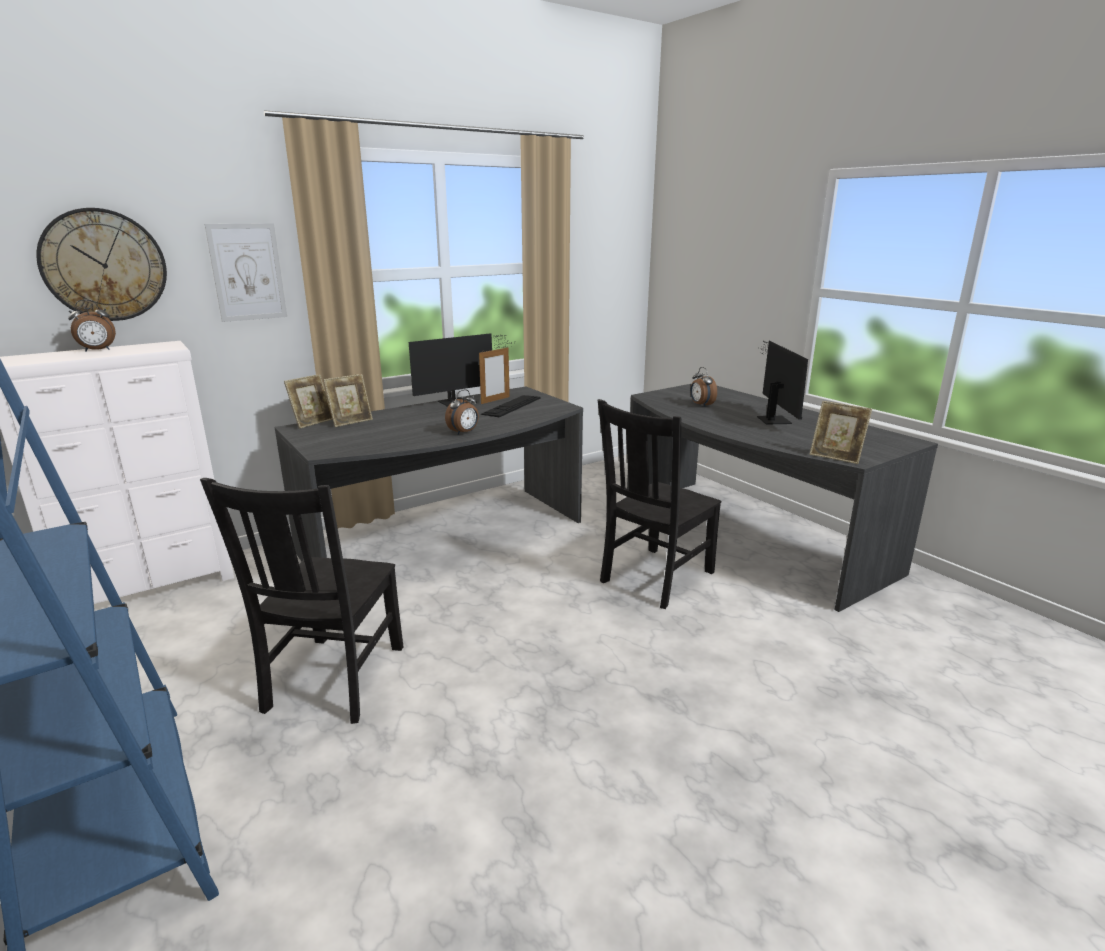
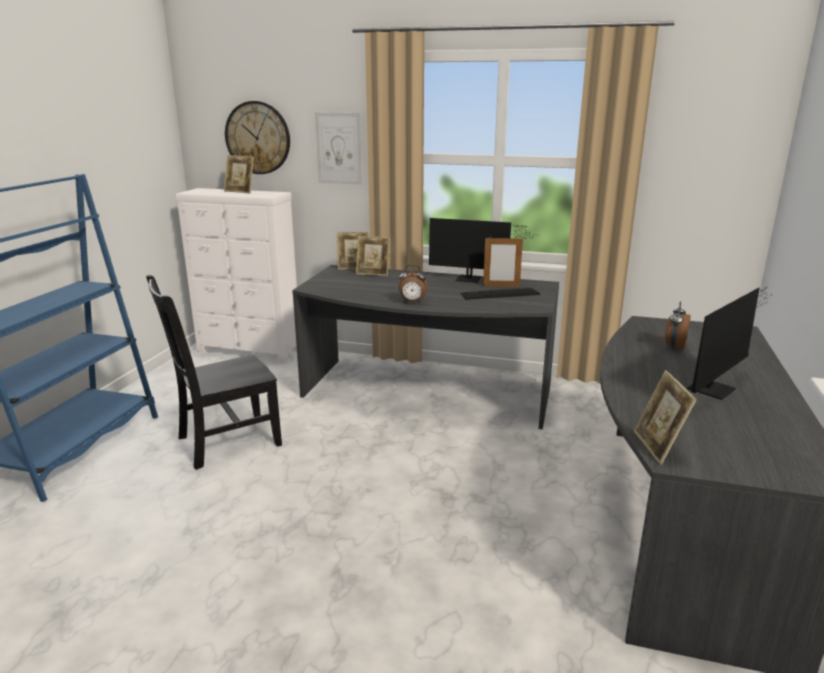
camera: 50 degrees right, 0 degrees up
alarm clock [68,299,116,352] -> picture frame [224,155,254,193]
black chair [598,399,721,609] -> none

